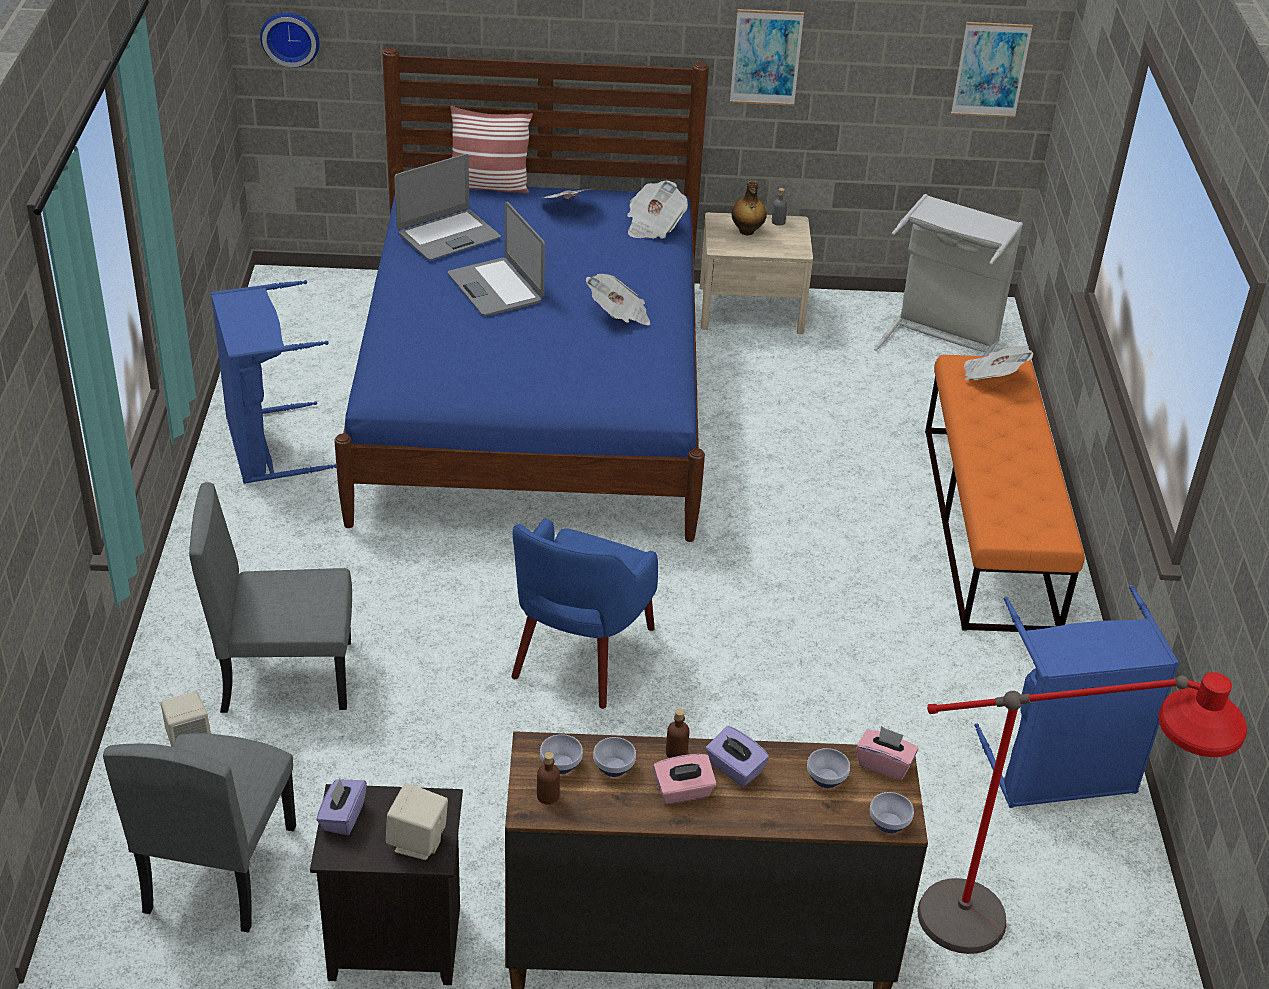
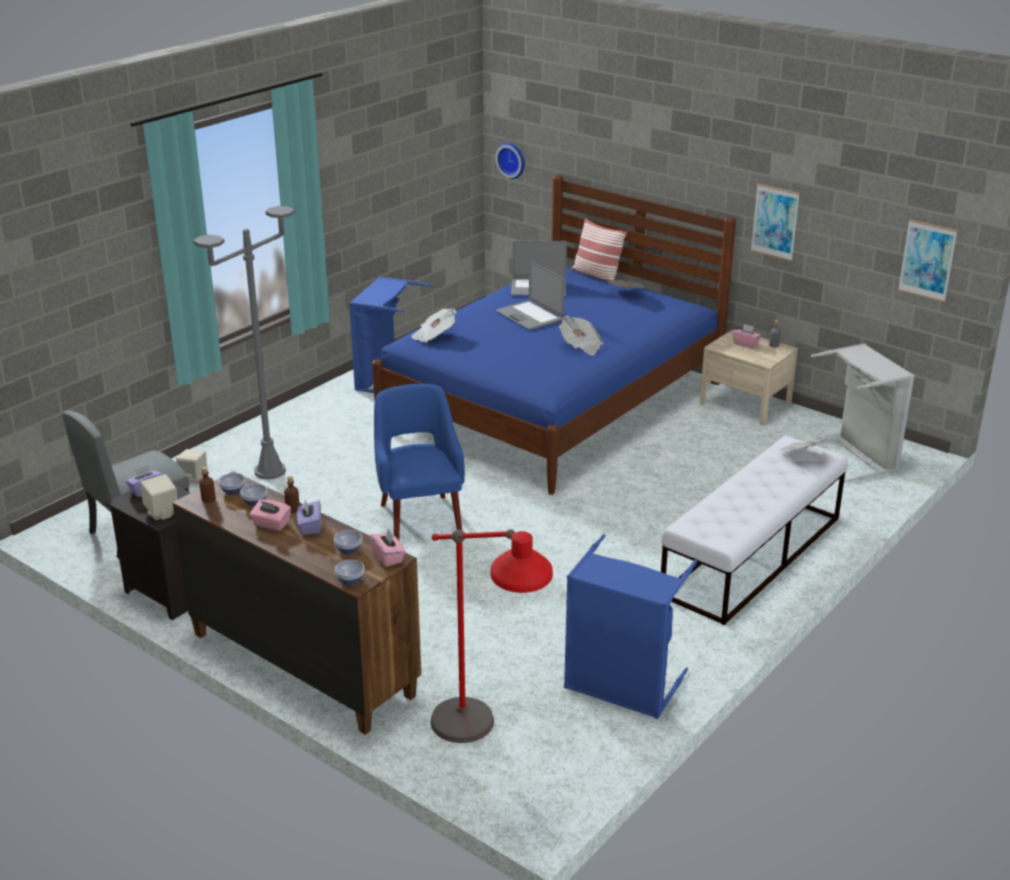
camera: 40 degrees right, 10 degrees down
grey chair [189,482,352,713] -> grey floor lamp [194,206,295,479]
laptop [448,202,545,316] -> laptop turned 45 degrees counterclockwise [496,261,565,330]
blue armchair [511,519,658,709] -> blue armchair turned 105 degrees clockwise [374,384,465,540]
newspaper [627,181,688,239] -> newspaper moved to [411,309,456,343]
bottle [732,180,767,236] -> pink tissue box [732,324,761,348]
orange bench [925,355,1085,632] -> white bench [661,436,848,625]

